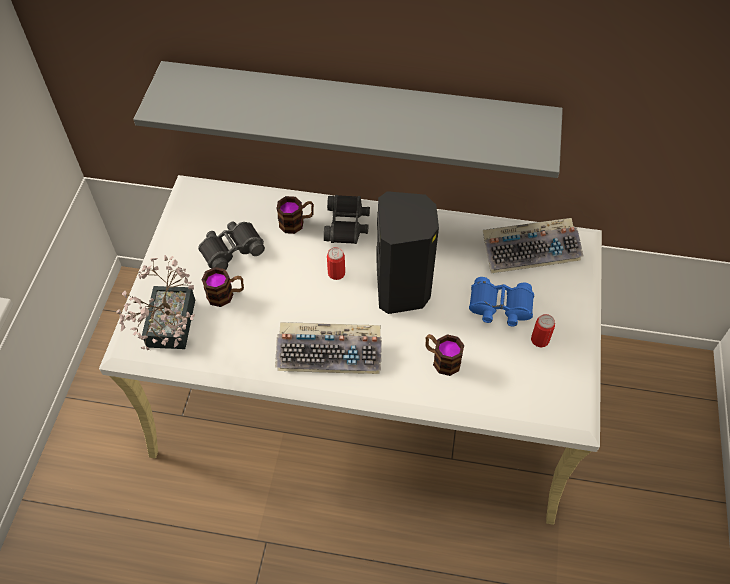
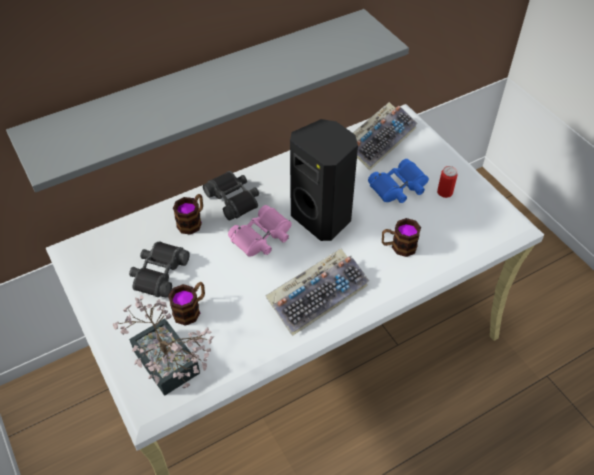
camera: 40 degrees left, 5 degrees down
can [327,247,345,280] -> pink binoculars [228,205,291,257]

